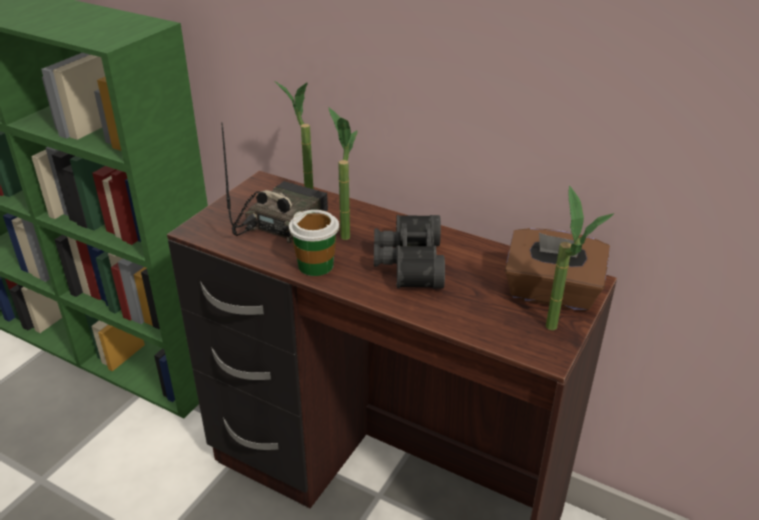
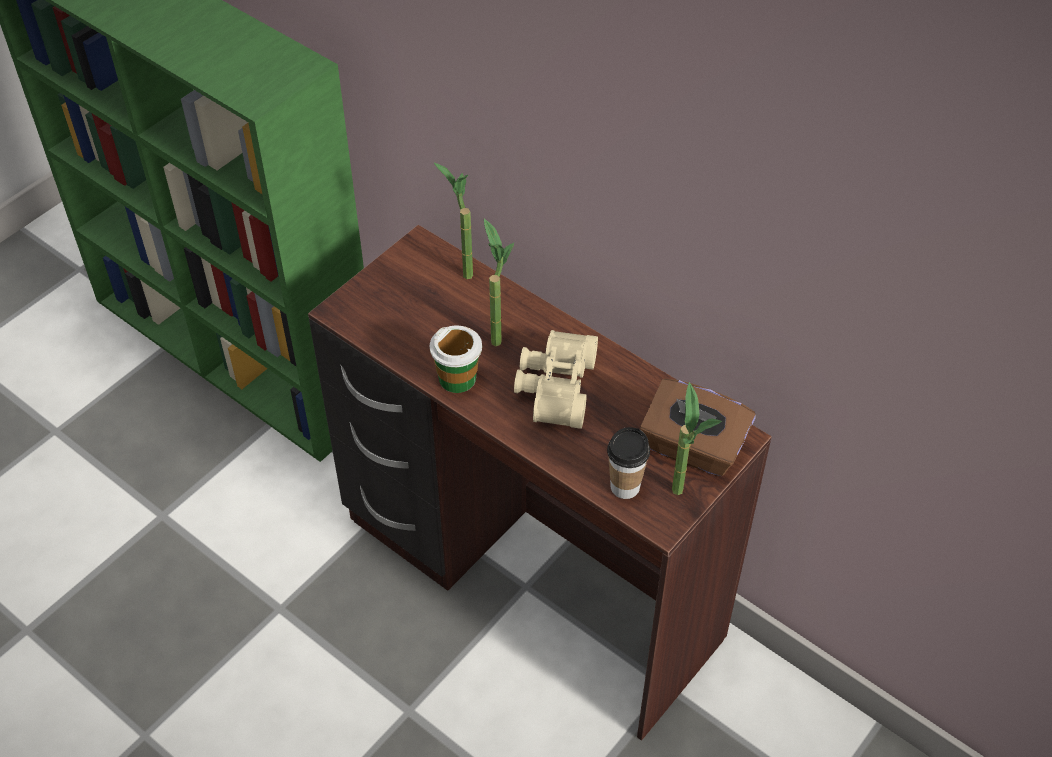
camera: 10 degrees right, 15 degrees up
radio [221,122,328,243] -> none
black binoculars [374,215,445,288] -> beige binoculars [514,330,598,429]
none -> cup [607,427,650,499]

